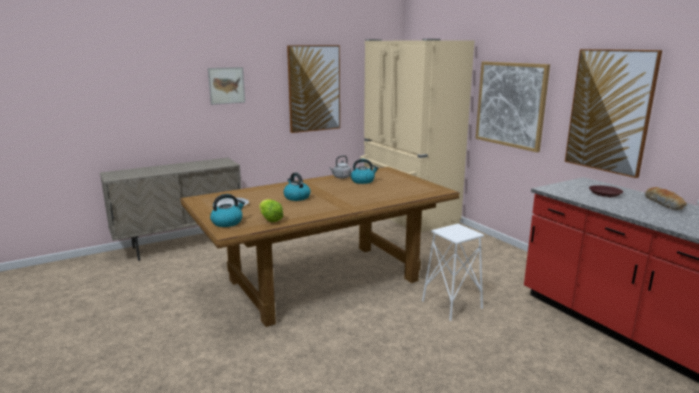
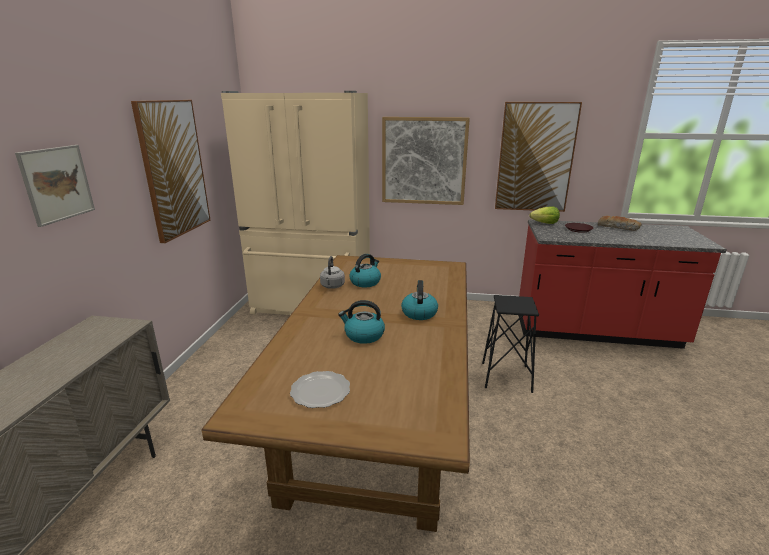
camera: 50 degrees left, 5 degrees up
kettle [210,194,245,227] -> kettle moved to [401,280,438,320]
lettuce [259,199,284,222] -> lettuce moved to [529,206,560,224]
white stool [422,224,484,321] -> black stool [482,295,539,393]

